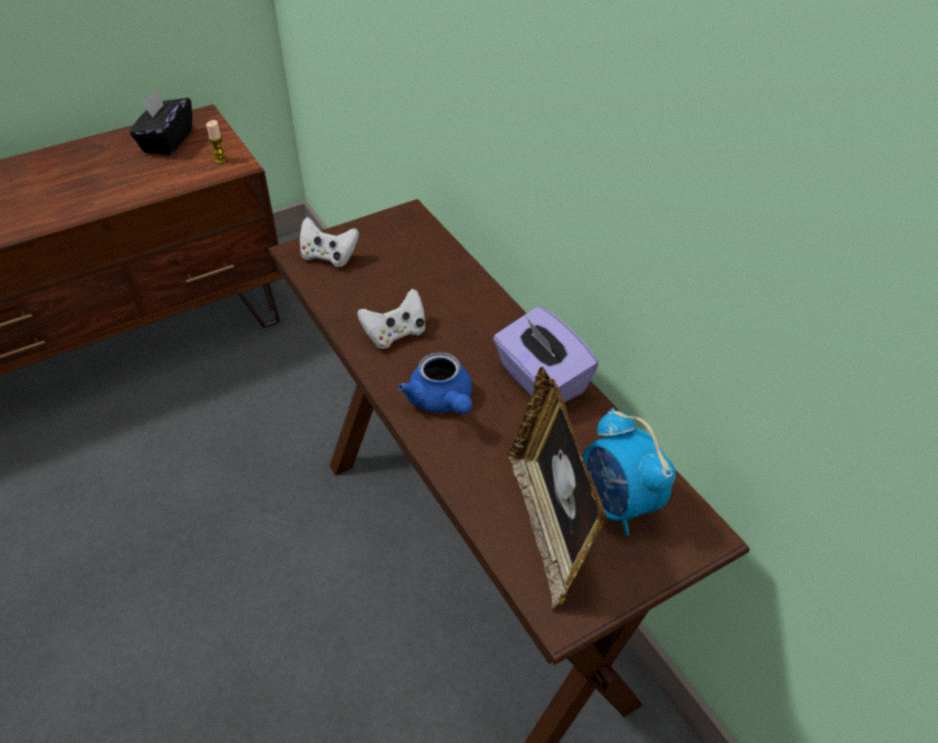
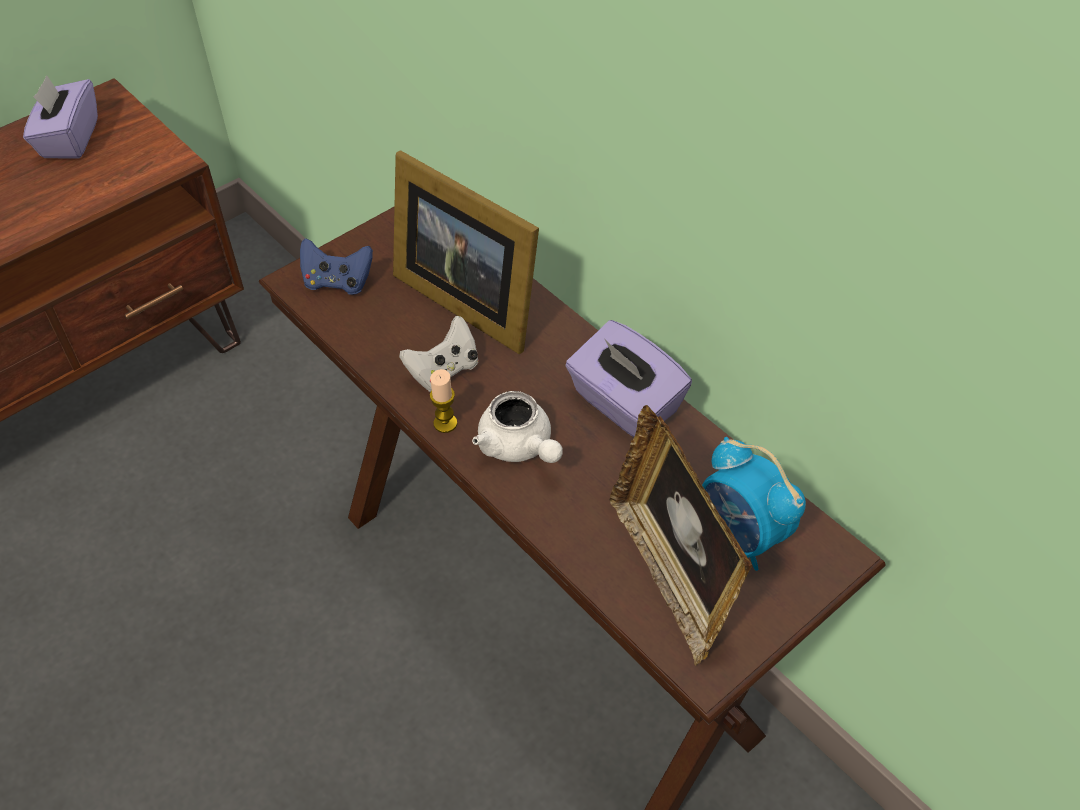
camera: 10 degrees left, 5 degrees up
black tissue box [130,89,192,155] -> purple tissue box [23,75,98,158]
candle [206,120,228,164] -> candle moved to [430,369,457,433]
white game controller [300,217,359,267] -> blue game controller [300,238,373,295]
blue teapot [398,352,472,414] -> white teapot [472,391,563,463]
none -> picture frame [393,150,539,354]

